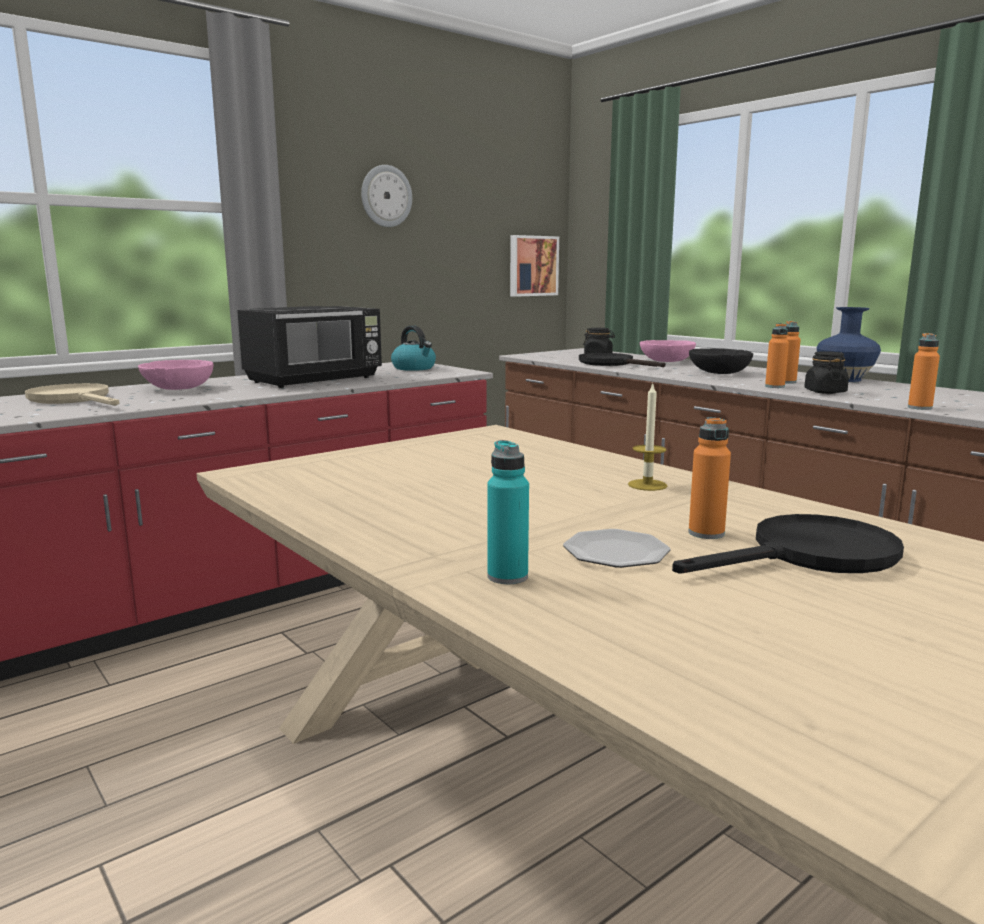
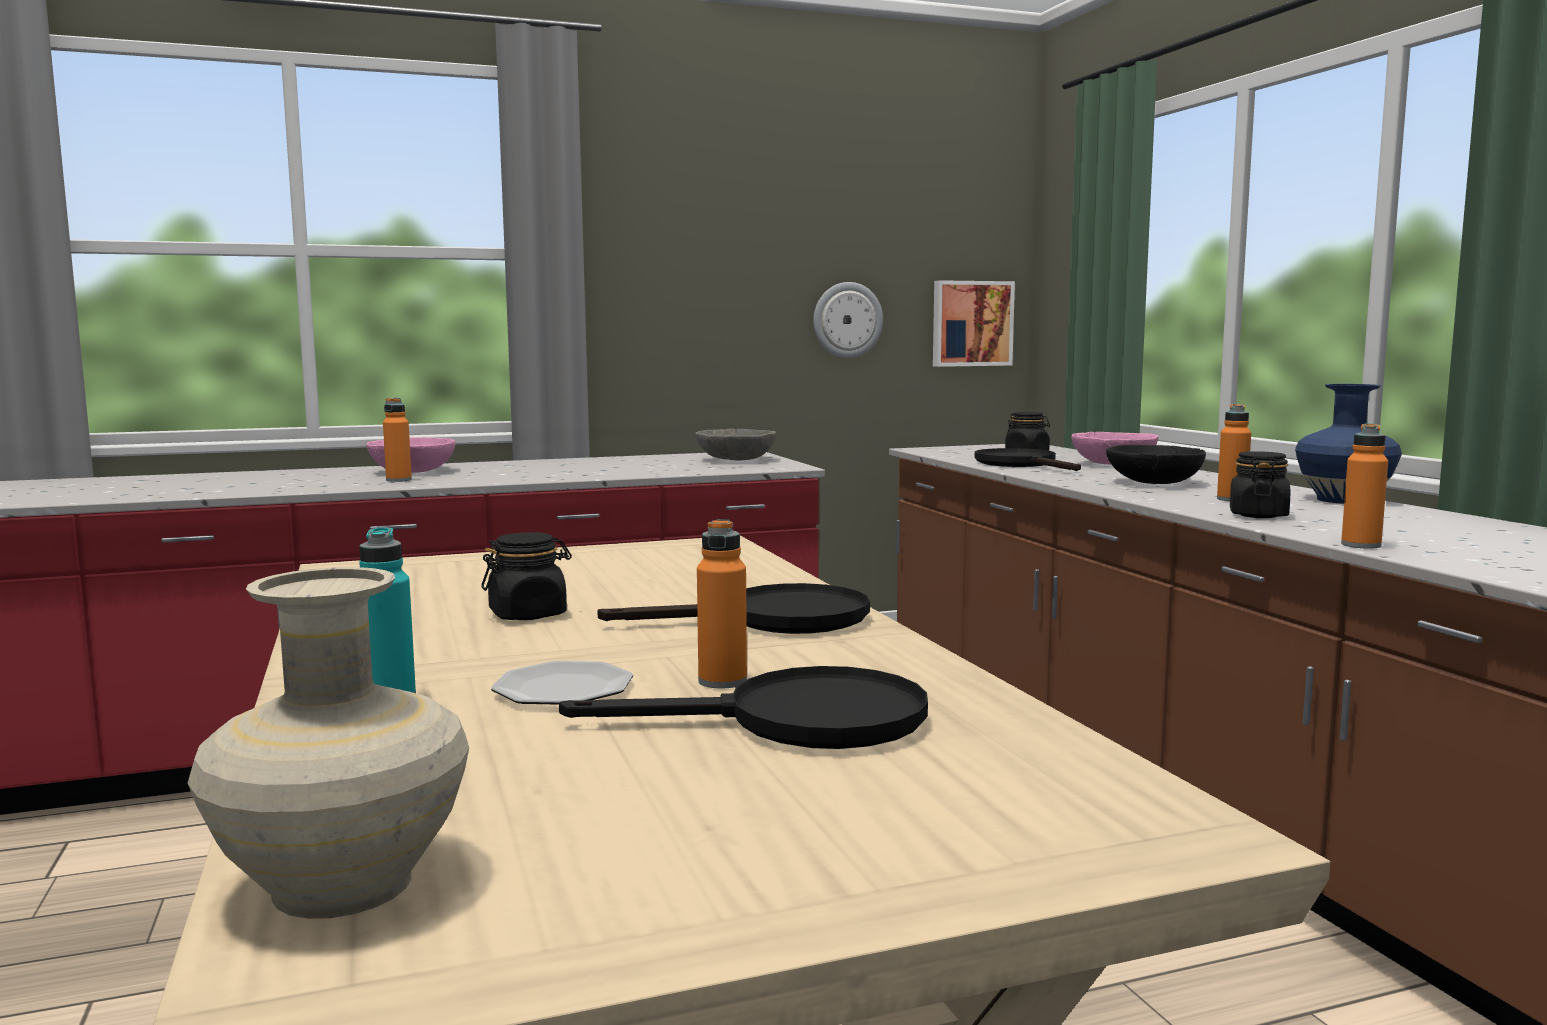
camera: 20 degrees right, 5 degrees down
beige frying pan [25,383,119,406] -> none
black microwave [237,306,382,388] -> none
wall clock [361,165,412,227] -> wall clock moved to [813,282,883,358]
kettle [391,325,436,371] -> grey bowl [696,429,776,461]
candle [628,384,667,491] -> black frying pan [598,583,870,634]
orange bottle [765,323,789,388] -> orange bottle moved to [383,398,412,482]
none -> beige vase [188,567,469,919]
none -> black jar [481,532,572,620]

